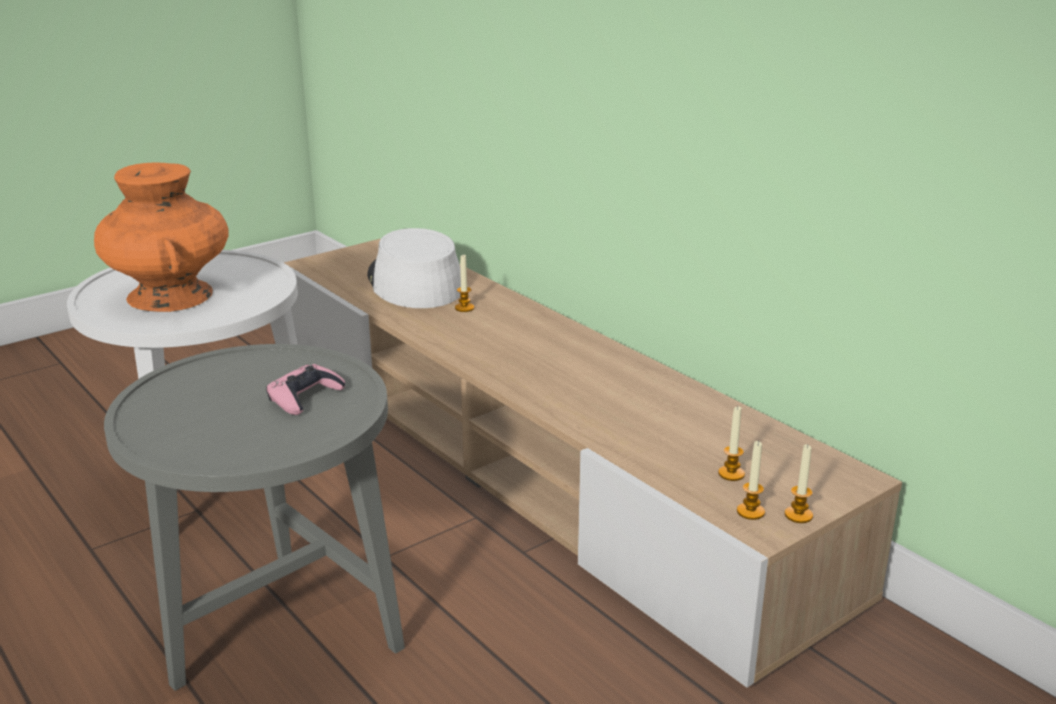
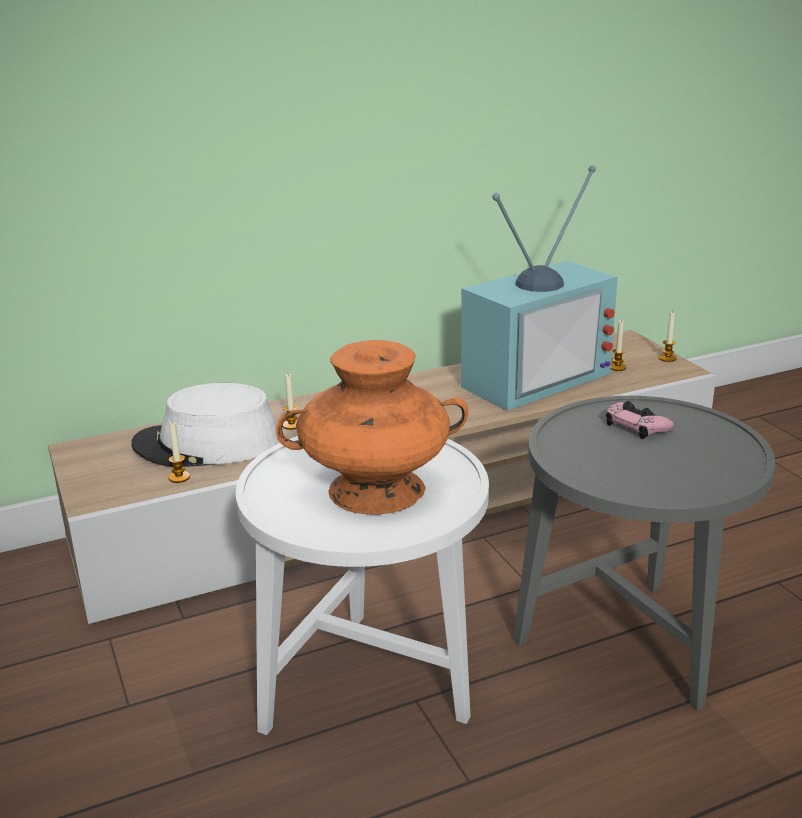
camera: 75 degrees left, 0 degrees up
candle [737,441,765,520] -> candle moved to [168,422,190,483]
none -> television [461,165,618,411]

